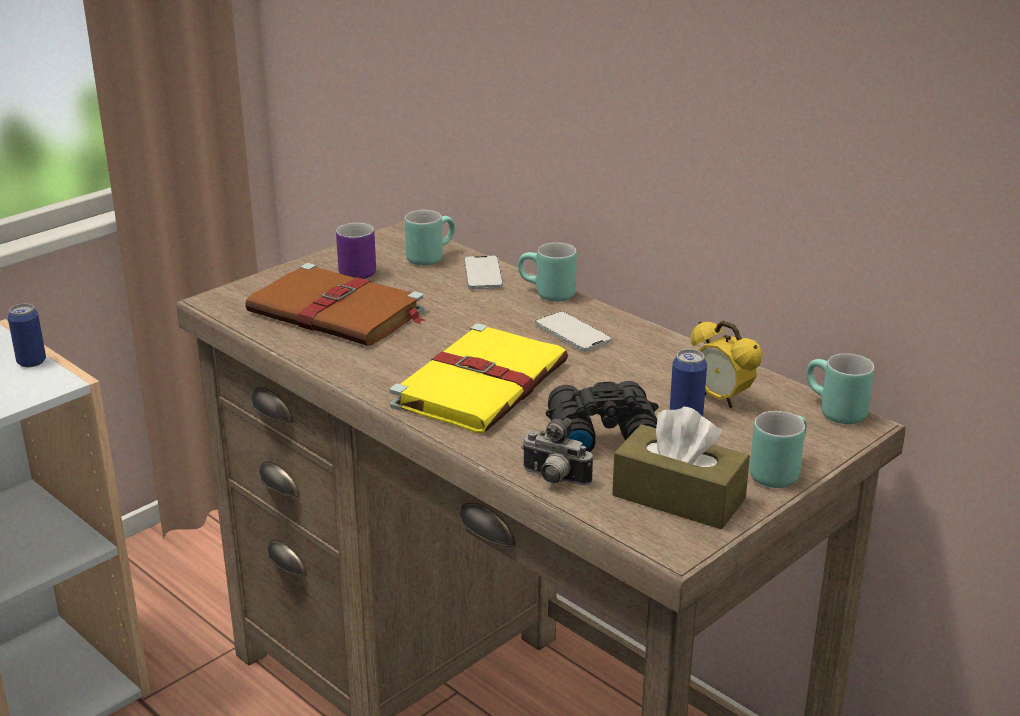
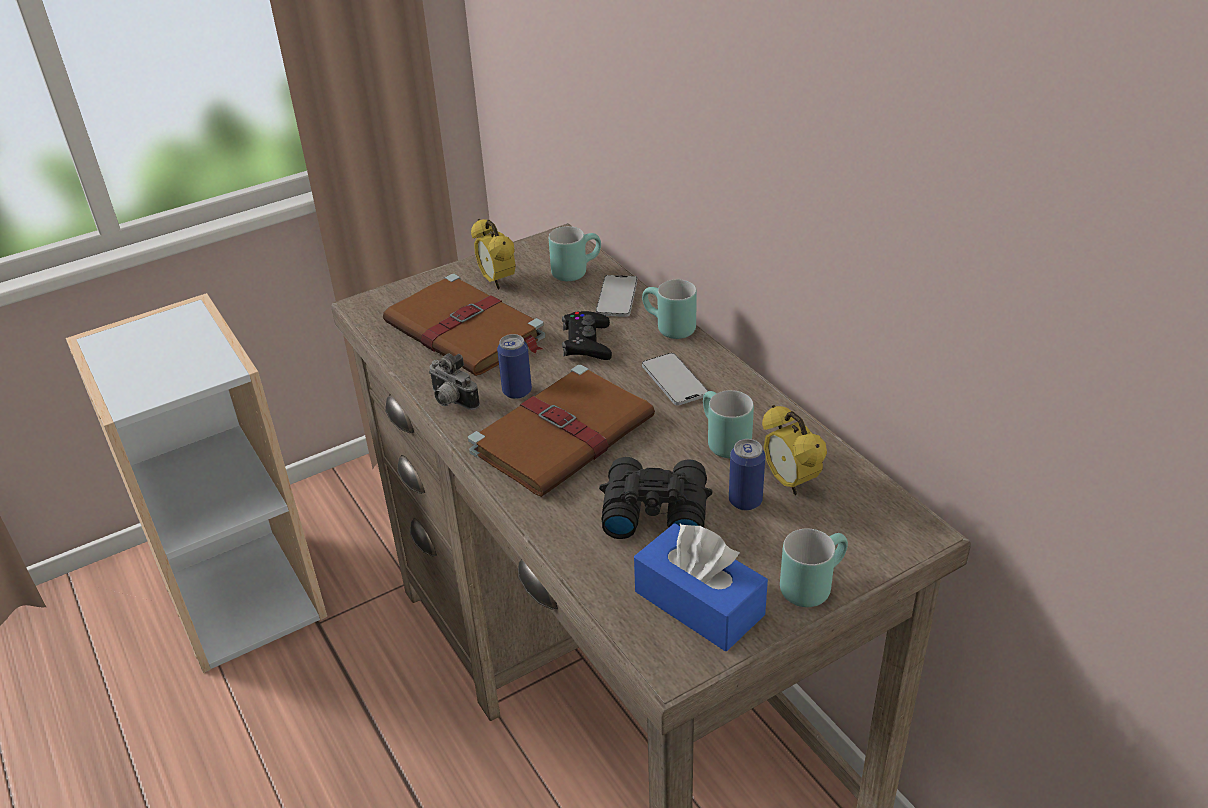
camera: 15 degrees right, 10 degrees up
can [8,303,46,367] -> can moved to [497,334,532,399]
purple mug [336,223,376,279] -> alarm clock [471,219,516,289]
yellow book [390,323,568,433] -> brown book [468,365,655,497]
camera [521,418,593,485] -> camera moved to [429,353,480,410]
brown tissue box [612,407,750,529] -> blue tissue box [634,523,768,651]
turquoise mug [806,353,874,424] -> turquoise mug moved to [703,390,754,458]
none -> black game controller [562,311,612,360]

